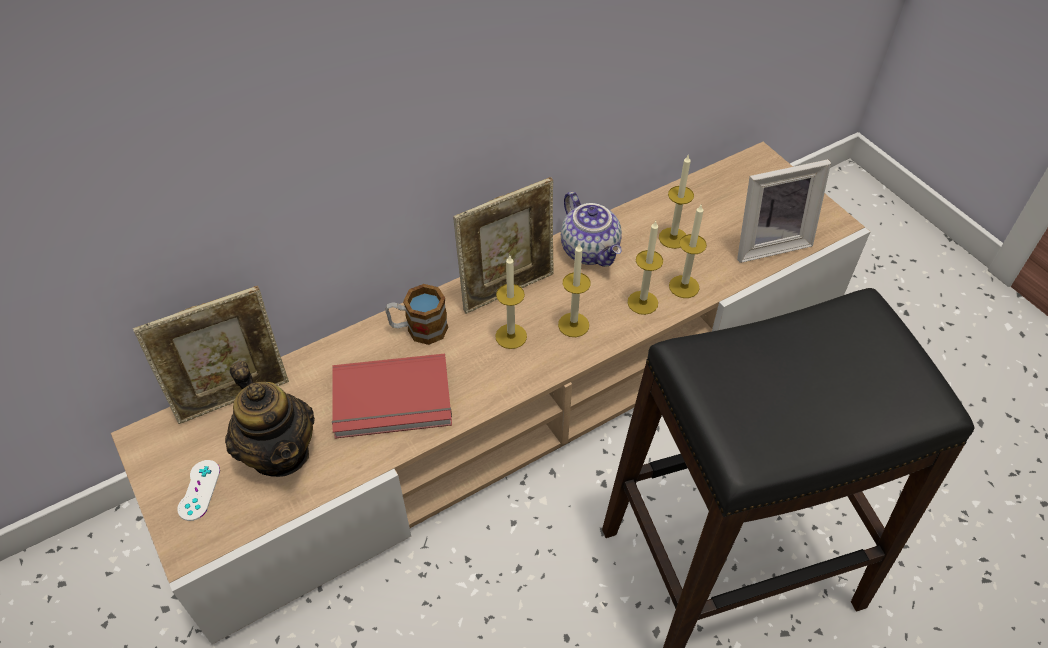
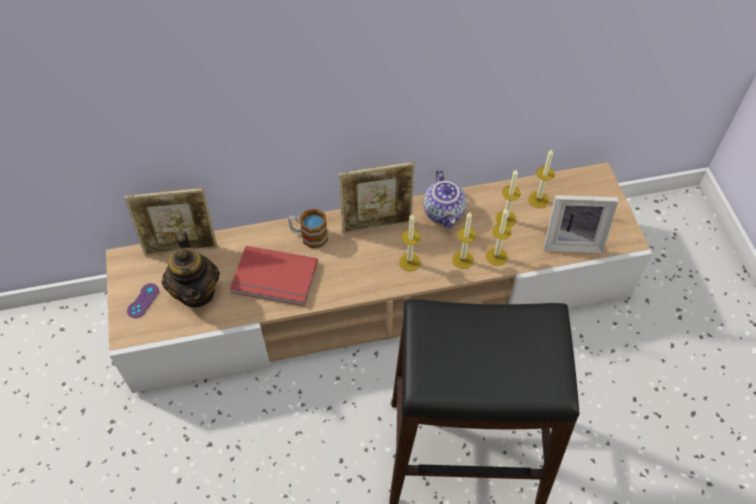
camera: 20 degrees right, 5 degrees up
white game controller [177,460,220,521] -> purple game controller [127,283,159,318]
candle [495,256,527,349] -> candle moved to [528,149,555,208]

